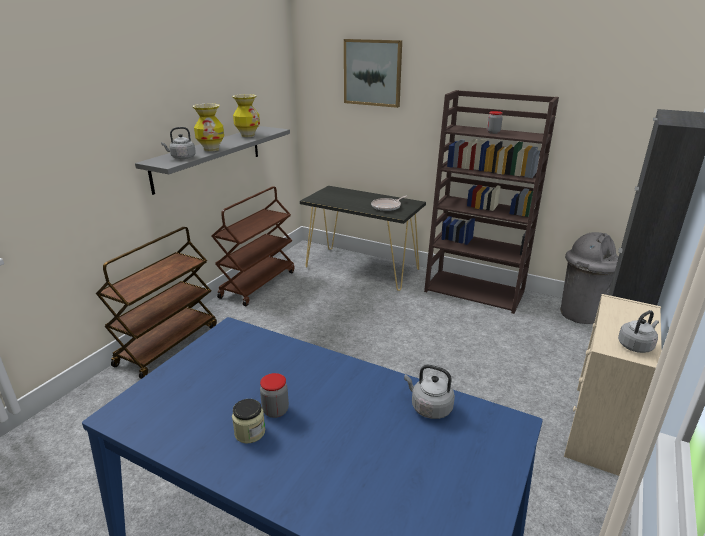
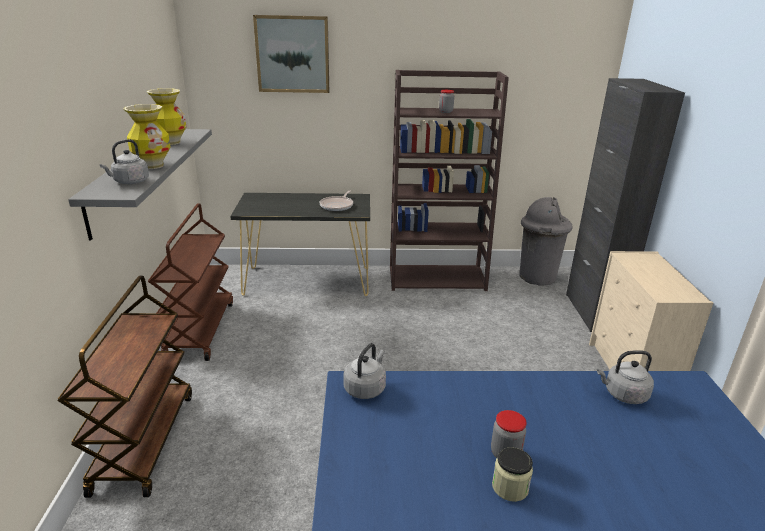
camera: 30 degrees left, 0 degrees up
grey kettle [618,310,659,353] -> grey kettle moved to [343,343,386,399]

